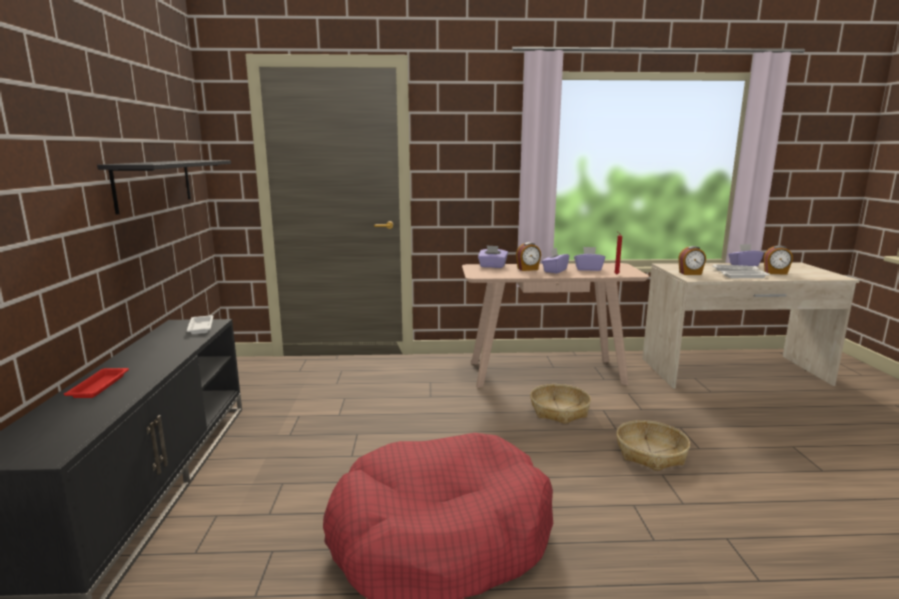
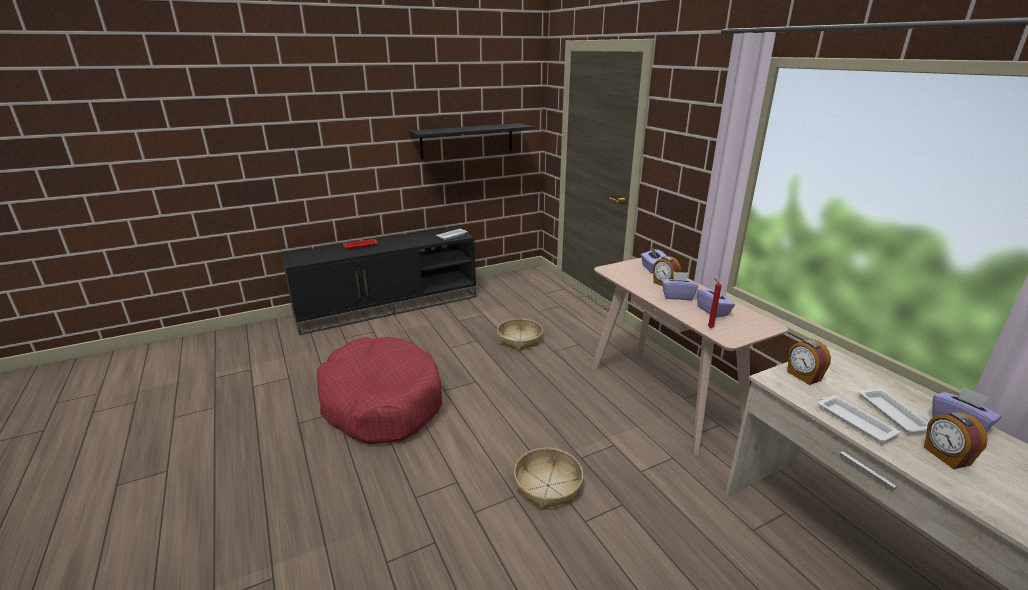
camera: 65 degrees right, 10 degrees up
basket [530,384,591,424] -> basket moved to [497,318,543,351]

